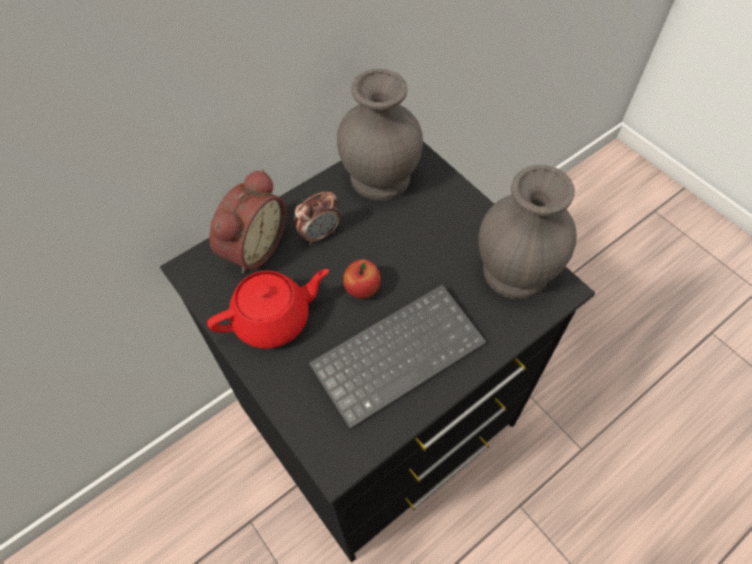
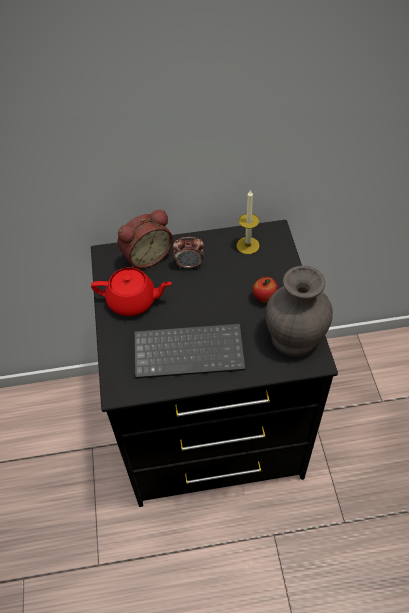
camera: 30 degrees right, 5 degrees down
grey vase [337,69,423,201] -> candle [237,189,259,254]
apple [343,259,381,298] -> apple moved to [252,277,278,303]

